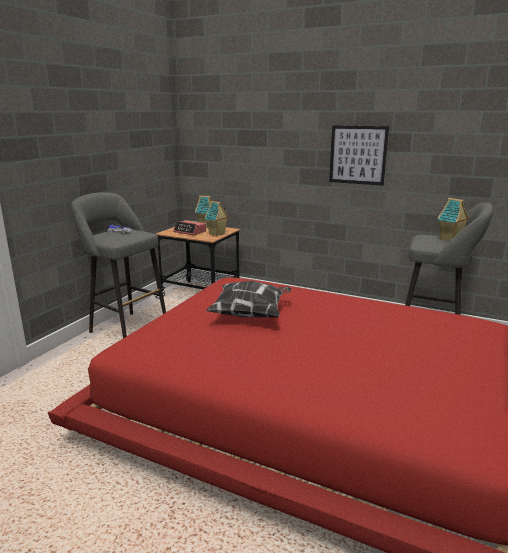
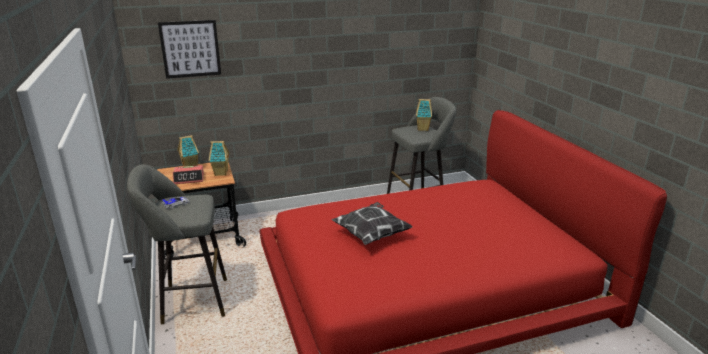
camera: 45 degrees left, 5 degrees up
picture [329,125,389,186] -> picture moved to [158,20,221,79]

